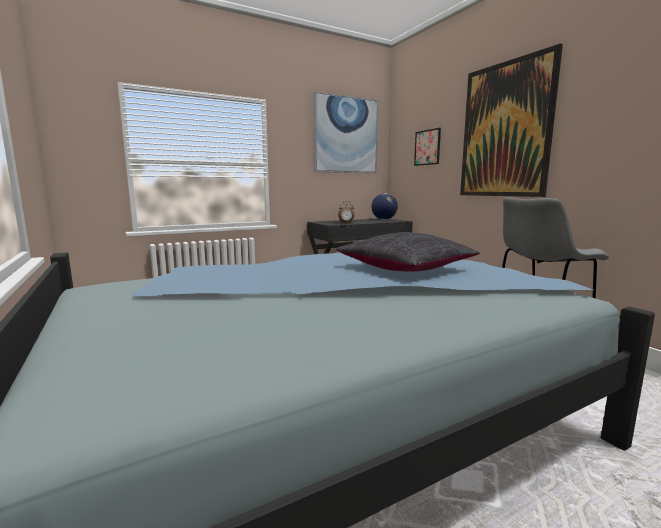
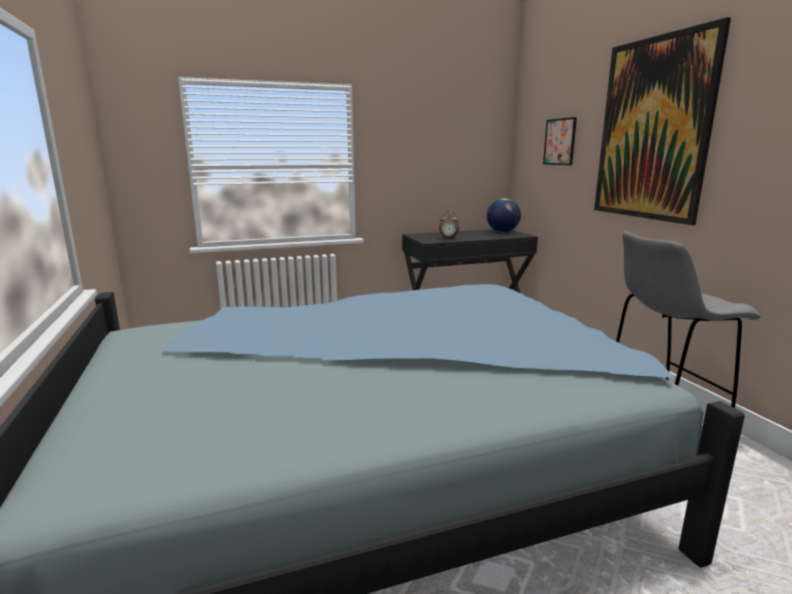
camera: 10 degrees right, 5 degrees up
picture [313,91,378,174] -> none
black pillow [336,232,480,271] -> none

